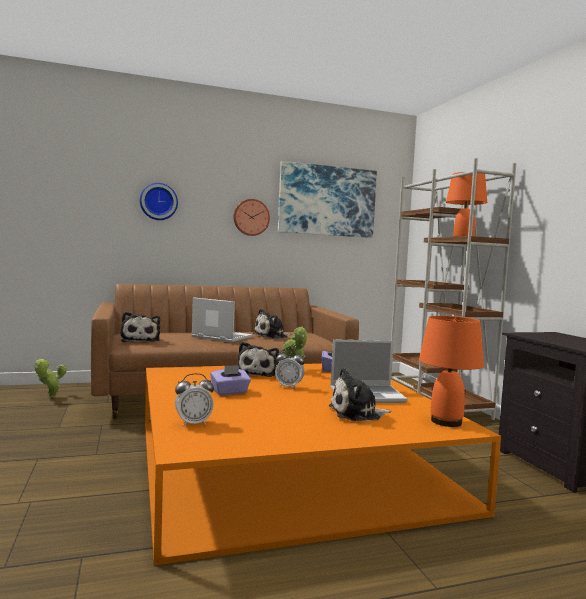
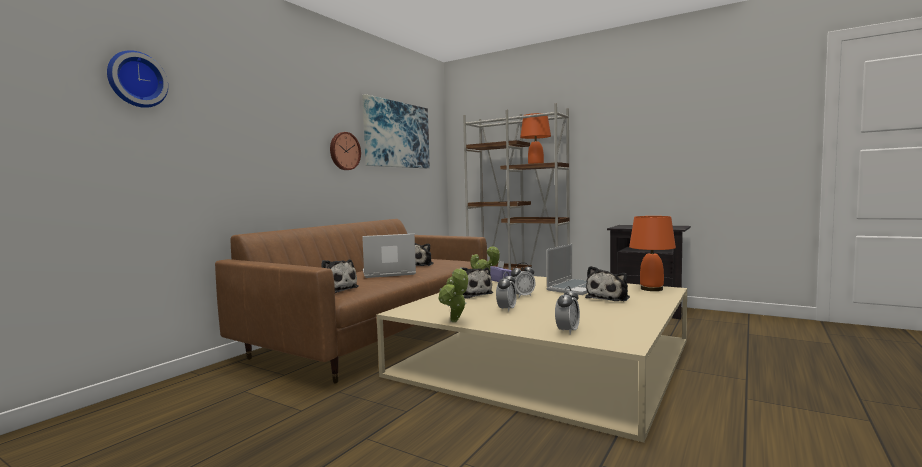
camera: 40 degrees left, 0 degrees up
potted plant [35,359,67,397] -> potted plant moved to [438,267,468,322]
wall clock [140,183,178,220] -> wall clock moved to [107,50,168,108]
orange coffee table [145,363,501,565] -> beige coffee table [377,276,687,443]
purple tissue box [210,365,251,395] -> alarm clock [496,272,516,312]

